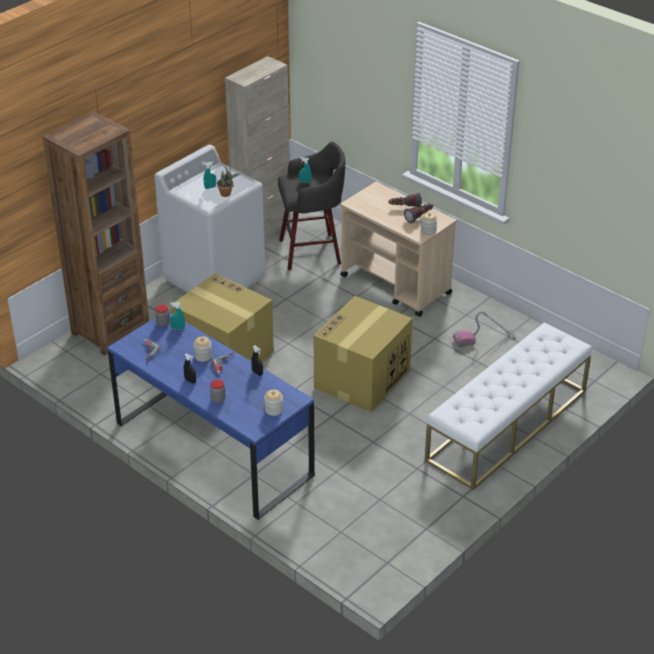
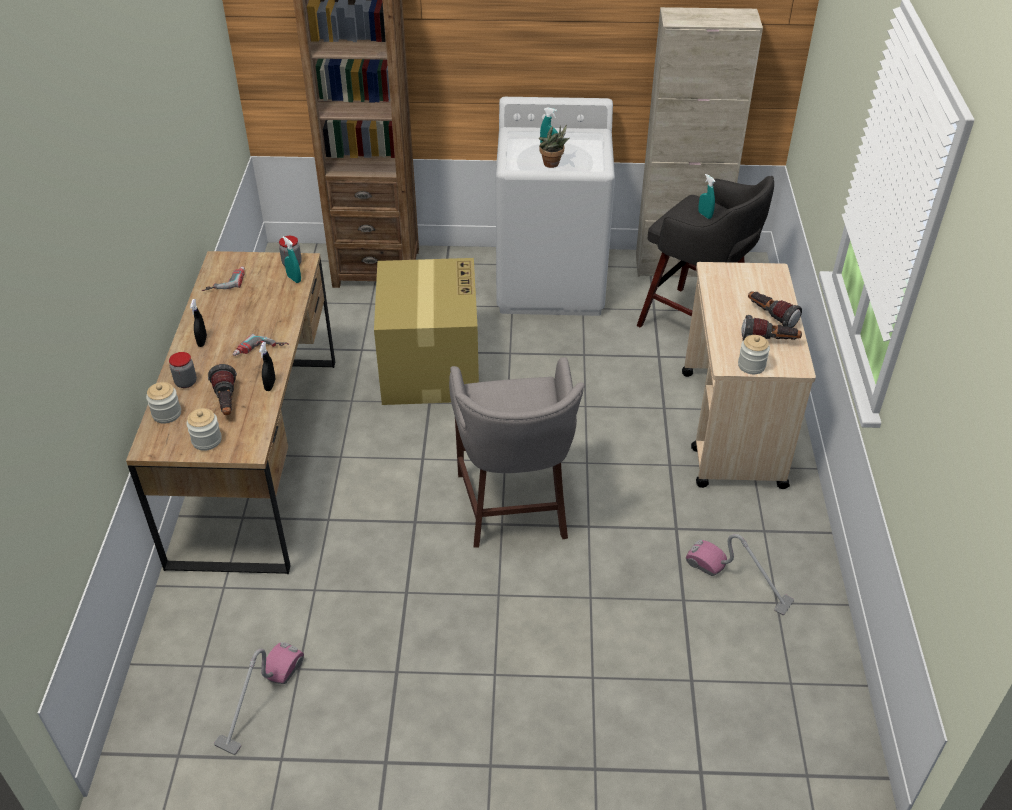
camera: 50 degrees right, 5 degrees up
blue desk [107,312,315,520] -> brown desk [126,251,335,574]
jar [193,337,212,362] -> jar moved to [146,382,181,423]
cardboard box [314,296,413,412] -> grey stool [449,357,585,548]
white bench [425,322,592,490] -> none
none -> flashlight [208,364,237,415]
none -> vacuum cleaner [214,642,304,755]

